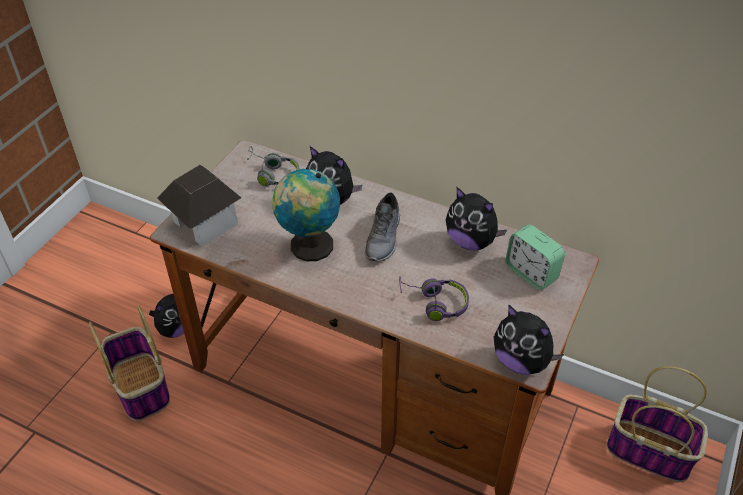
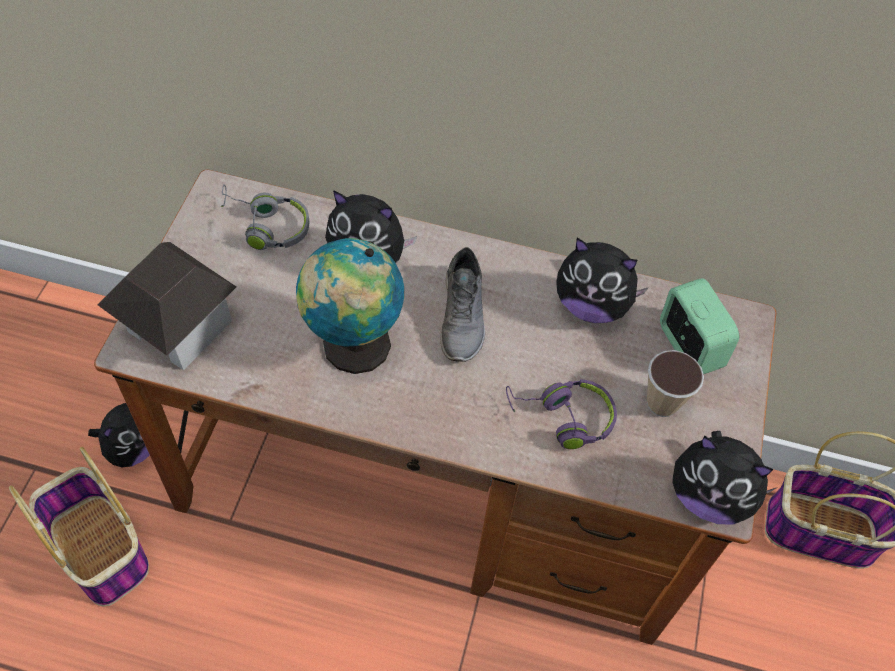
camera: 15 degrees left, 10 degrees up
alarm clock [506,225,565,290] -> alarm clock turned 150 degrees counterclockwise [660,278,739,374]
none -> cup [647,350,704,417]

